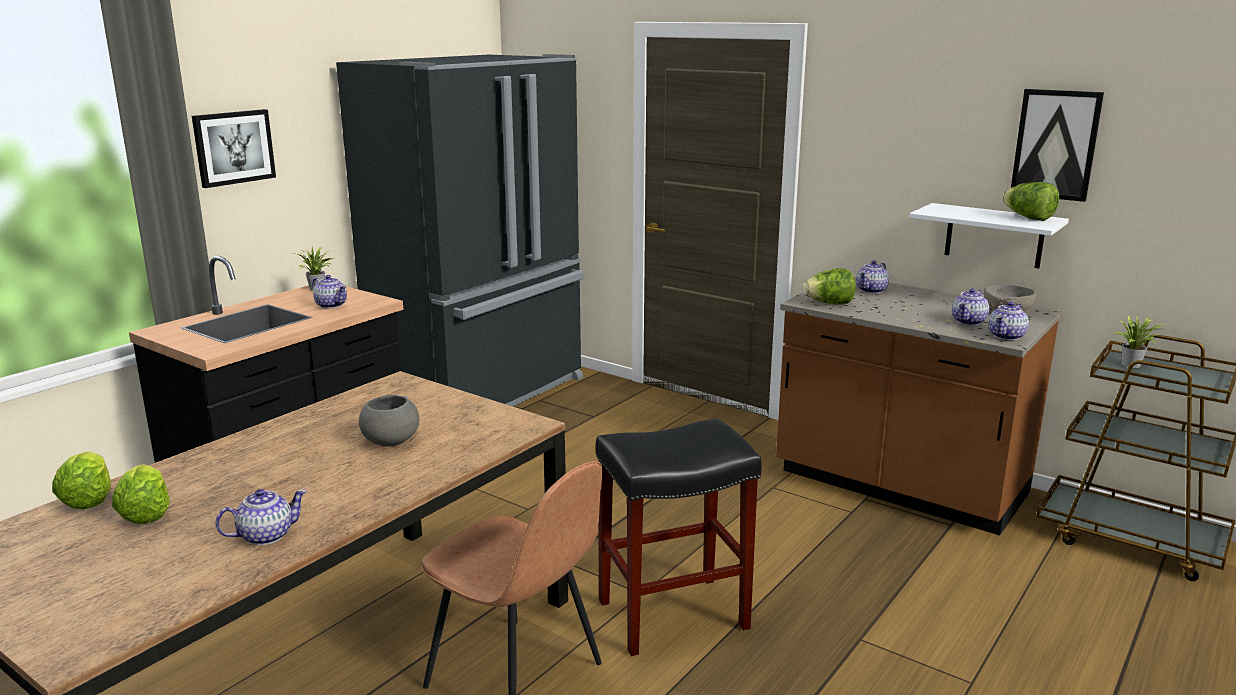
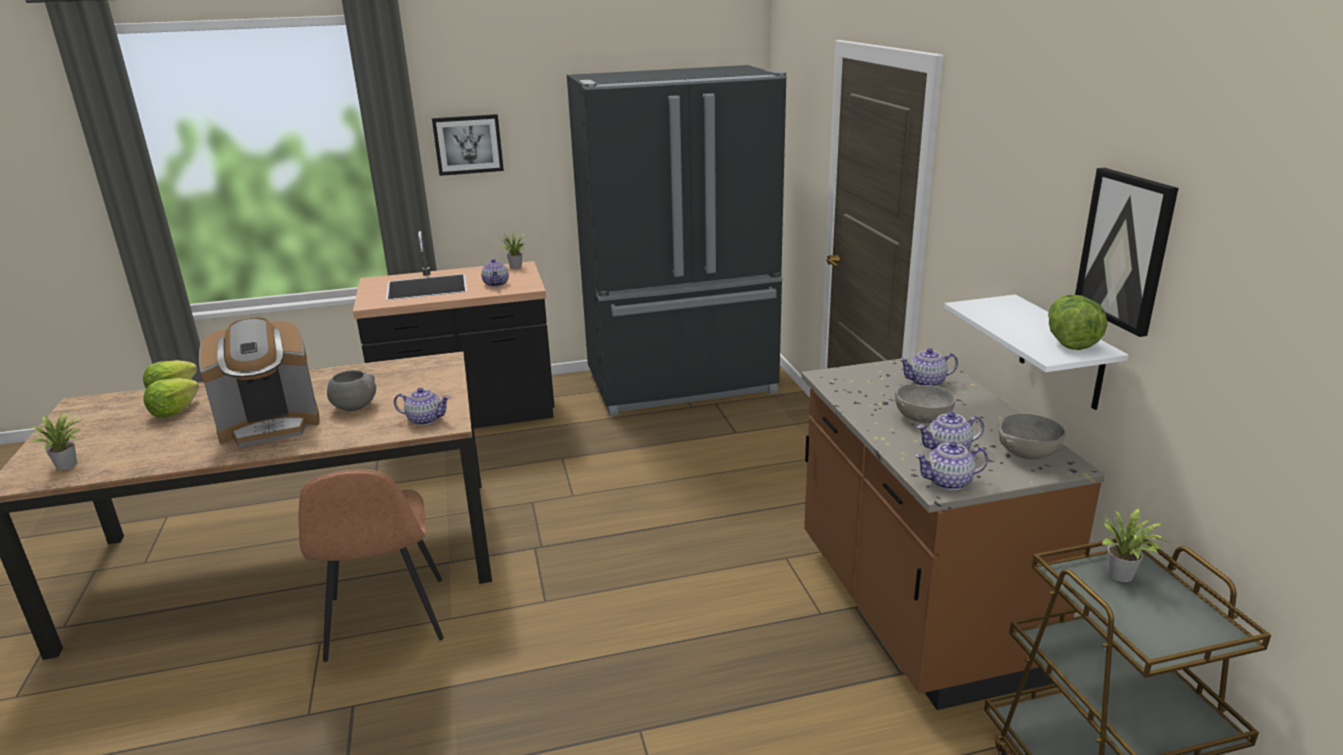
camera: 40 degrees right, 5 degrees up
teapot [215,489,307,545] -> teapot moved to [394,388,450,425]
black stool [595,418,762,656] -> none
lettuce [803,268,856,304] -> none
none -> potted plant [31,413,82,470]
none -> coffee machine [199,318,320,448]
none -> grey bowl [895,384,955,423]

